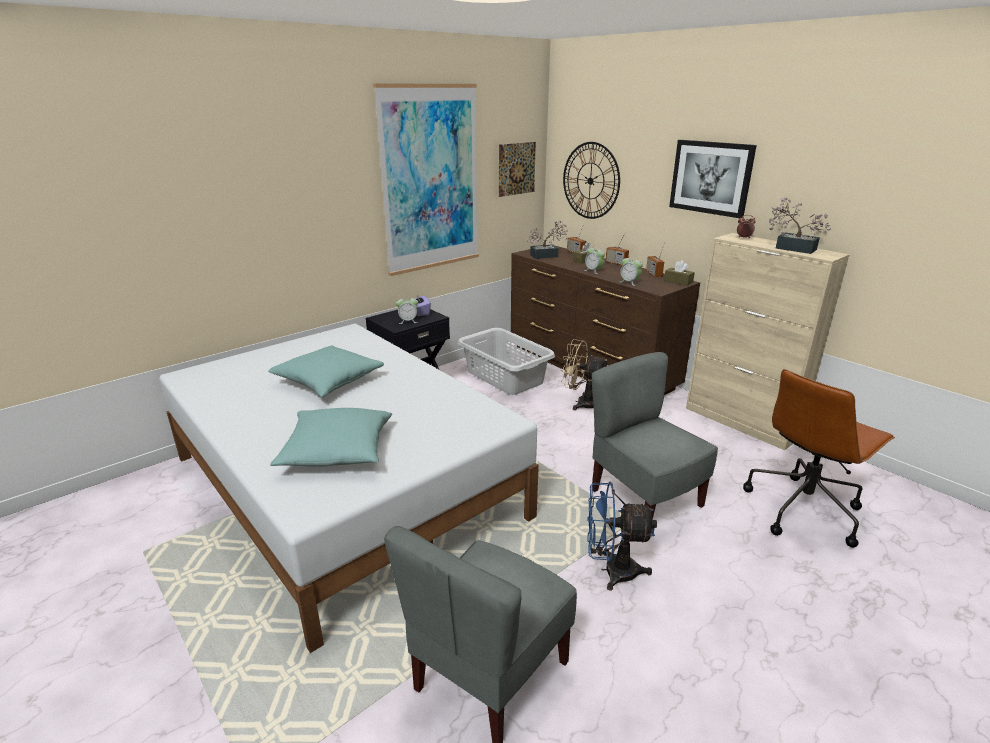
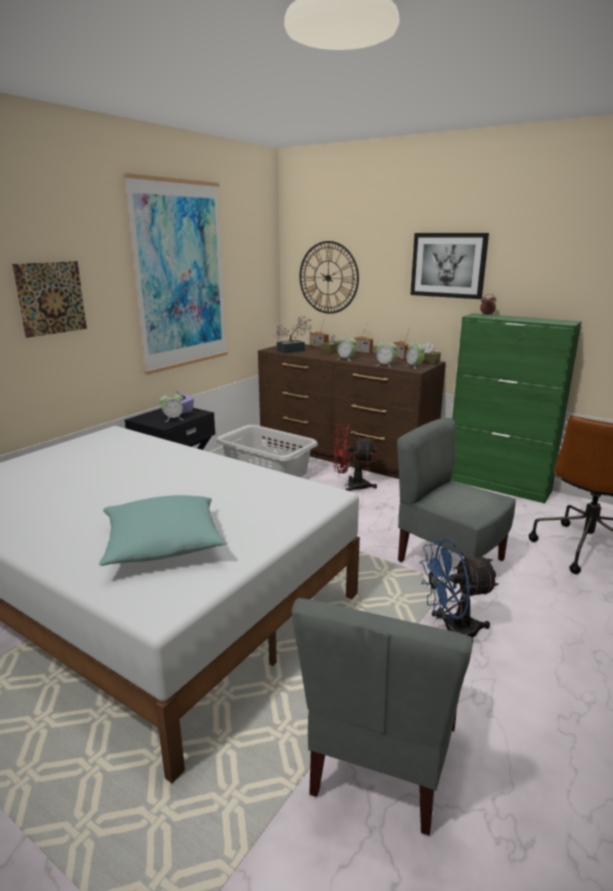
camera: 15 degrees left, 5 degrees down
turquoise pillow [268,346,384,397] -> none
picture [499,142,536,197] -> picture moved to [12,261,87,338]
beige fan [561,339,608,410] -> red fan [333,424,377,491]
beige cabinet [686,233,850,450] -> green cabinet [450,313,582,503]
potted plant [769,197,831,254] -> none
none -> alarm clock [405,340,425,369]

